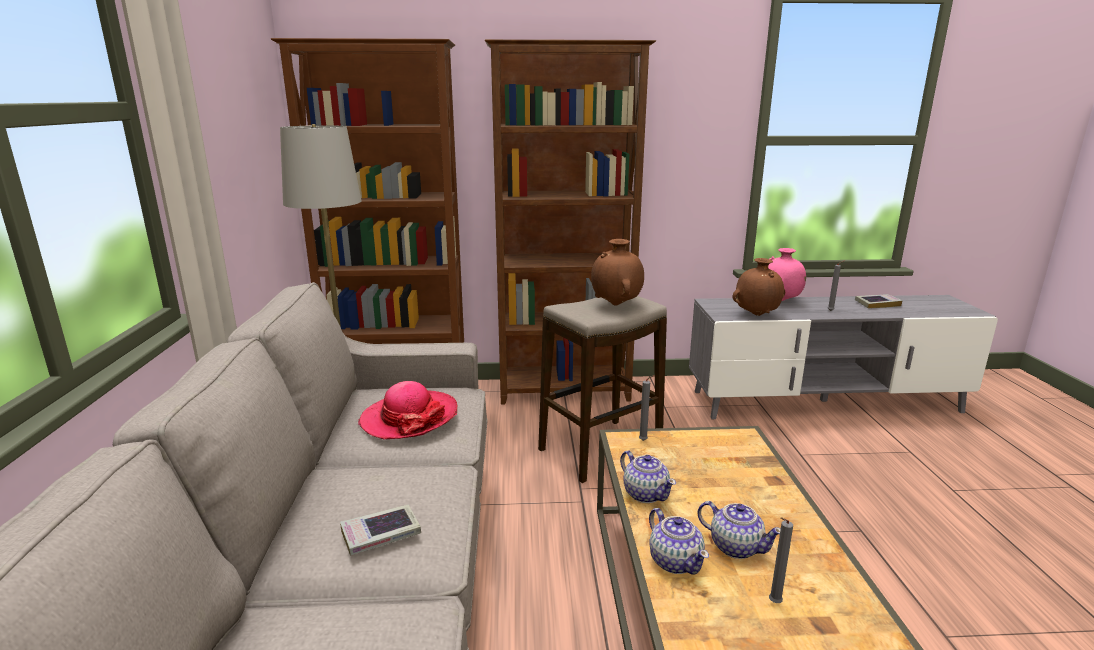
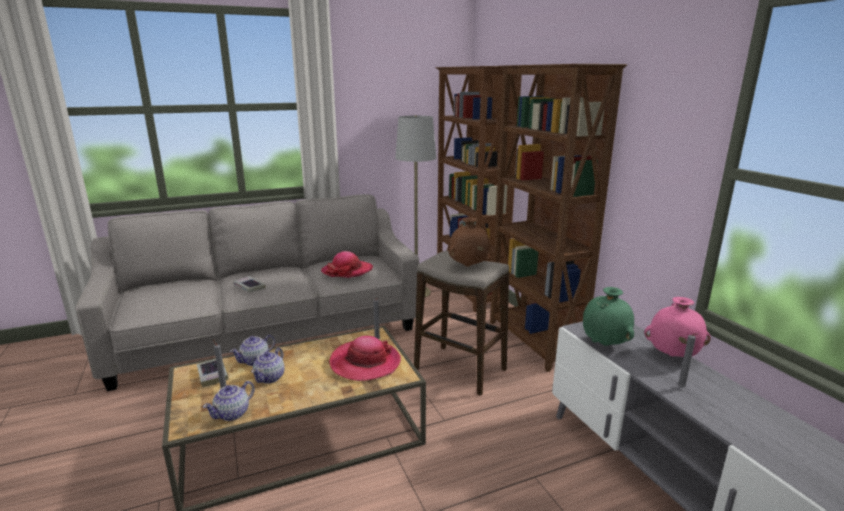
camera: 70 degrees right, 0 degrees up
teapot [620,451,676,503] -> teapot moved to [203,381,255,421]
brown vase [732,258,785,316] -> green vase [583,287,634,346]
book [855,294,903,308] -> book moved to [197,359,228,388]
none -> hat [329,336,401,381]

